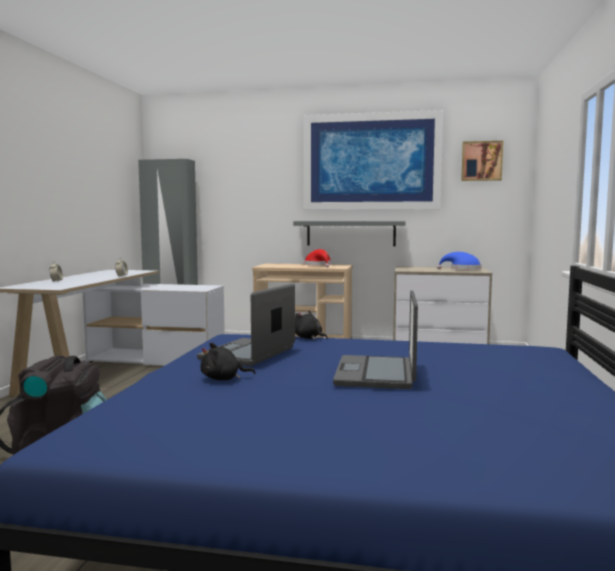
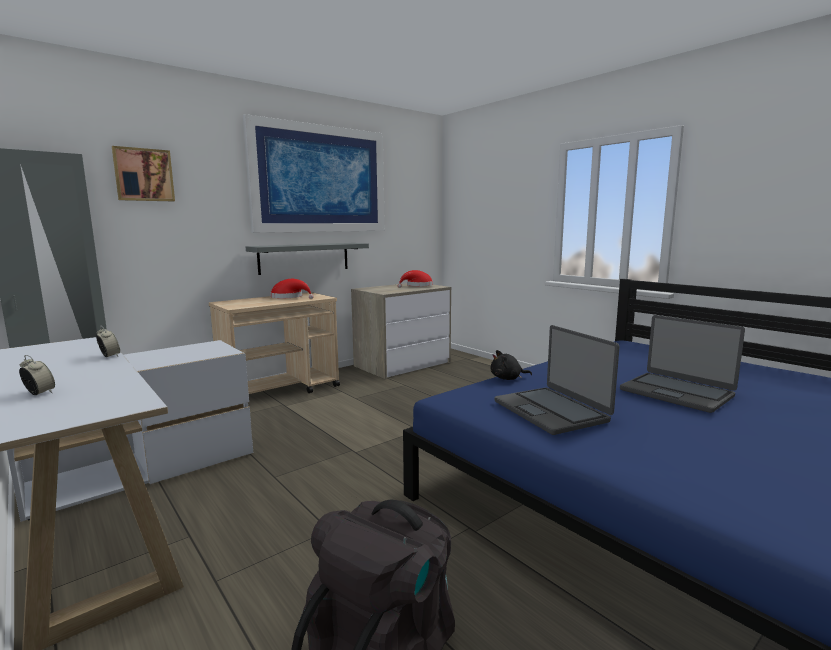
camera: 50 degrees left, 5 degrees up
black plush toy [200,343,256,380] -> none
blue hat [437,252,481,270] -> red hat [398,270,433,288]
picture [461,141,503,181] -> picture moved to [112,146,175,202]

